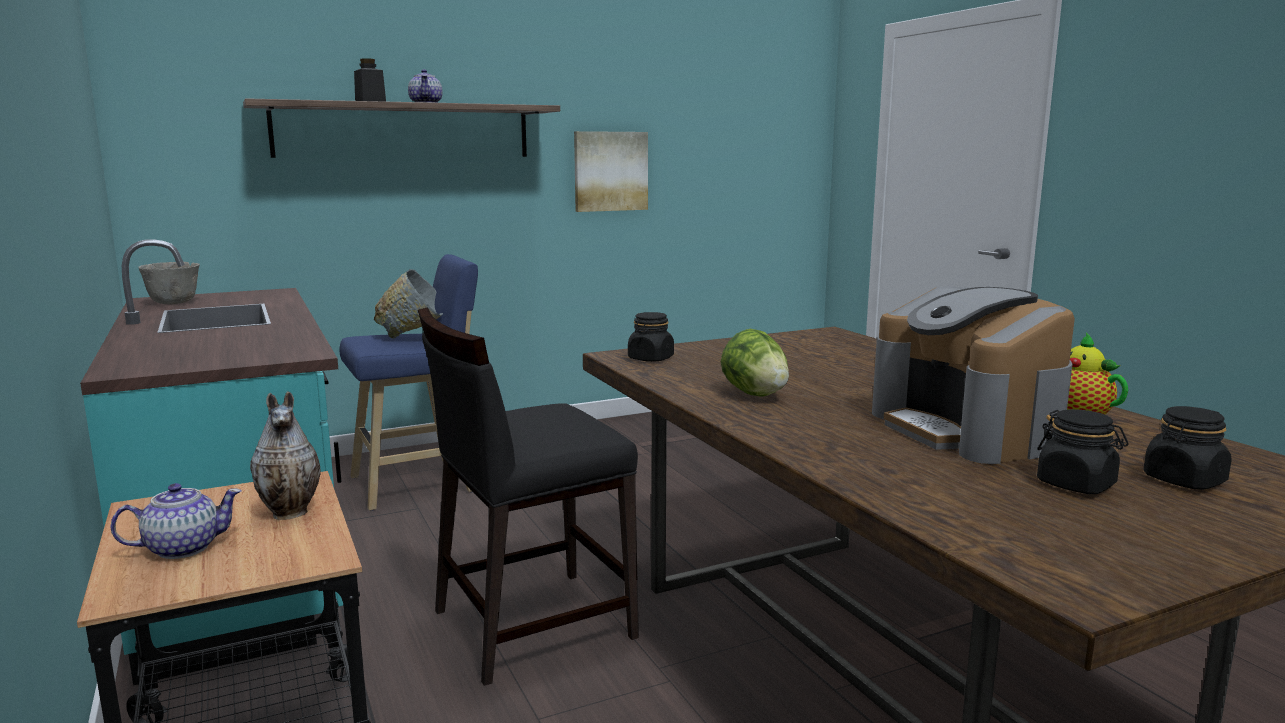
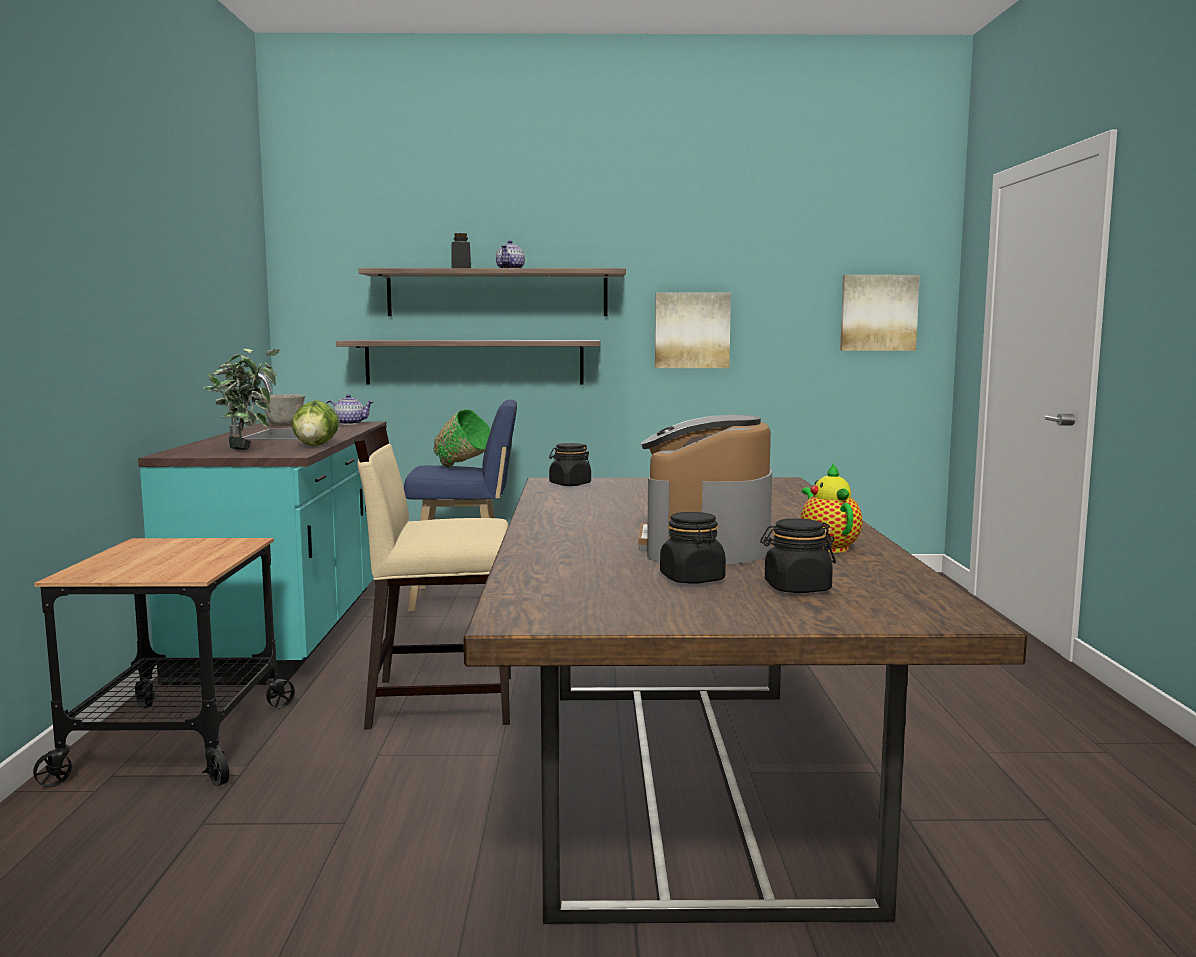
camera: 25 degrees right, 5 degrees down
teapot [110,483,242,559] -> teapot moved to [326,394,374,425]
vase [250,392,320,520] -> none
grey bowl [374,269,443,339] -> green bowl [434,409,491,468]
black chair [418,307,639,686] -> beige chair [354,425,511,730]
lettuce [721,329,789,397] -> lettuce moved to [292,400,340,446]
none -> potted plant [203,349,279,450]
none -> shelf [336,340,601,385]
none -> picture [840,275,920,351]

